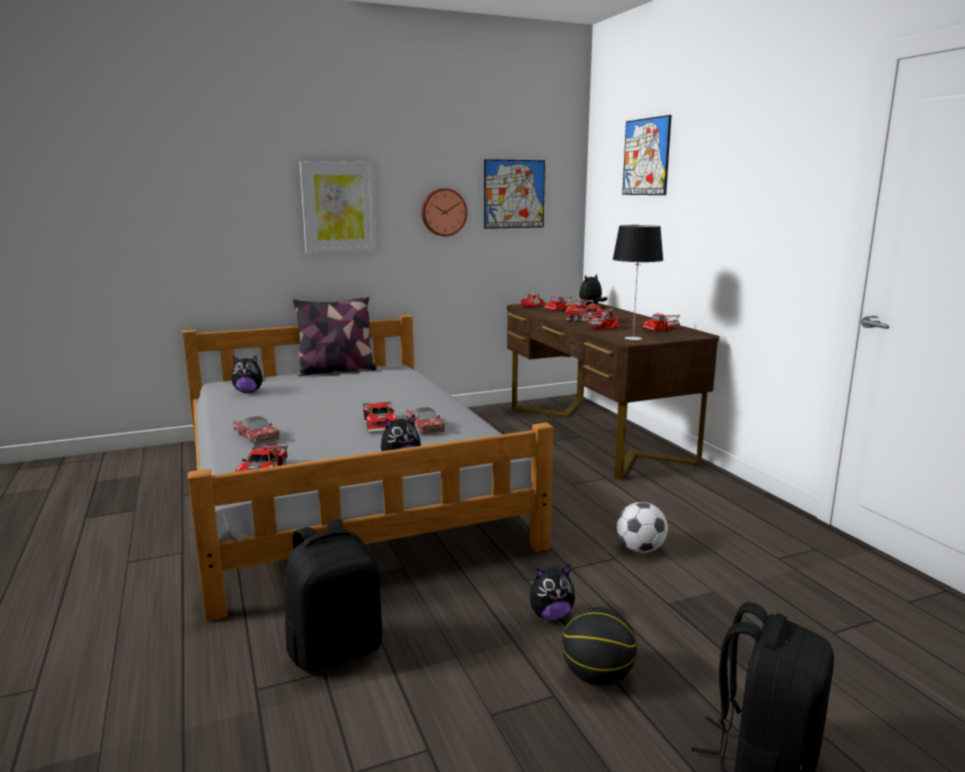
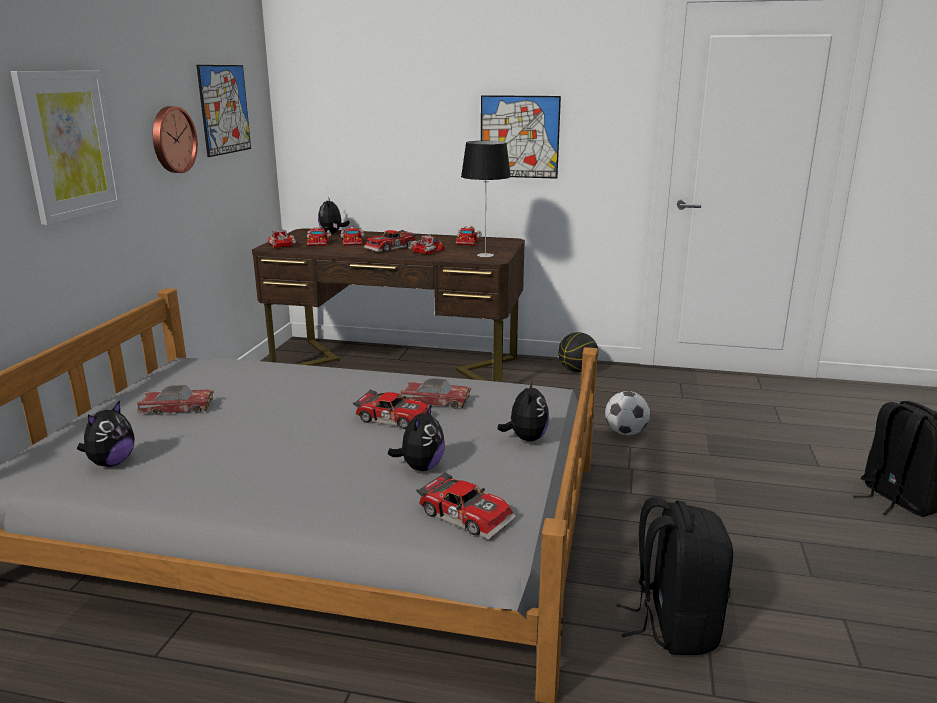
camera: 55 degrees left, 5 degrees up
toy car [233,416,279,445] -> toy car moved to [137,385,214,415]
pillow [293,297,377,376] -> none
plush toy [530,564,575,621] -> plush toy moved to [388,404,445,471]
basketball [562,607,637,686] -> basketball moved to [558,332,598,372]
picture [622,115,671,195] -> picture moved to [481,95,561,179]

